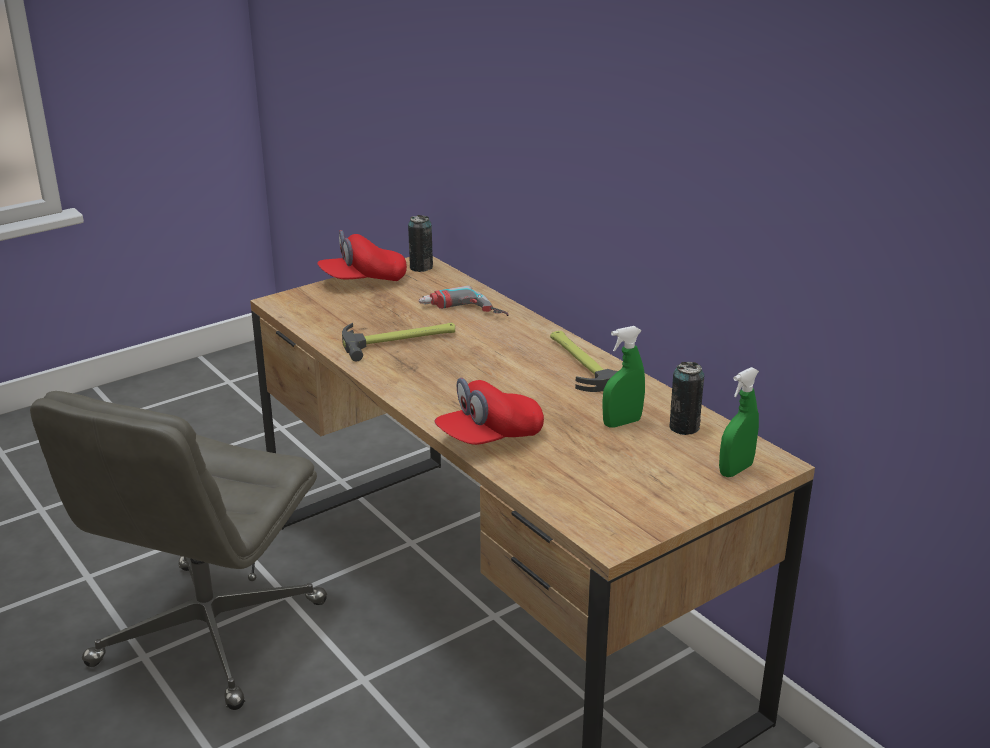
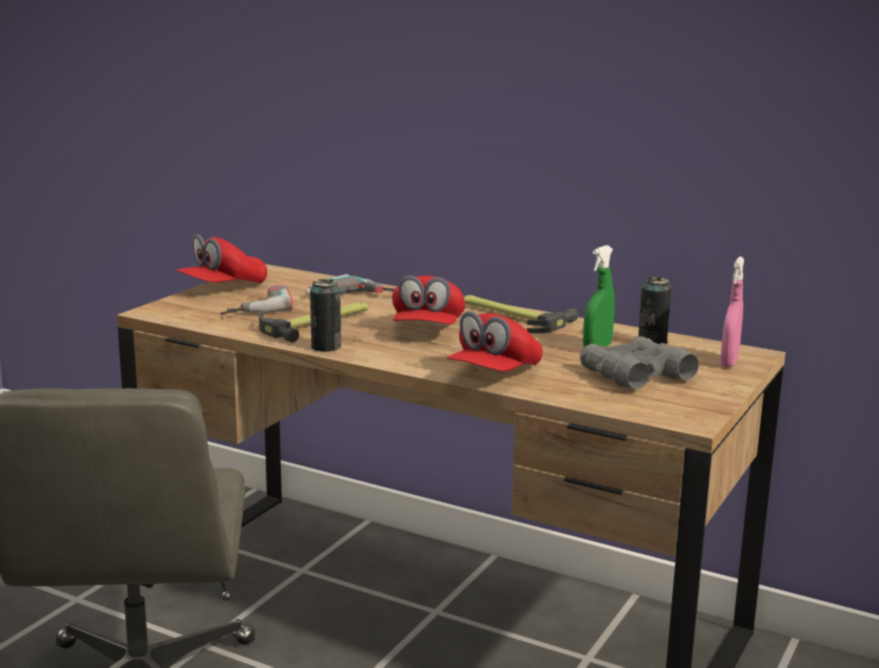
camera: 25 degrees left, 10 degrees down
can [408,215,433,272] -> can moved to [310,279,341,352]
green spray bottle [719,367,759,477] -> pink spray bottle [720,257,744,367]
none -> power drill [220,284,293,315]
none -> red cap [392,275,465,324]
none -> grey binoculars [580,336,699,389]

